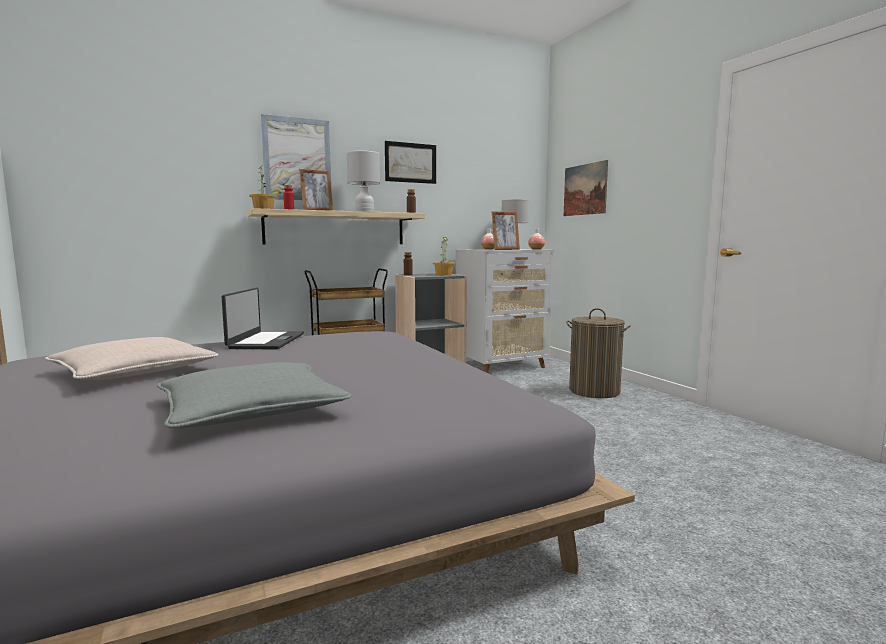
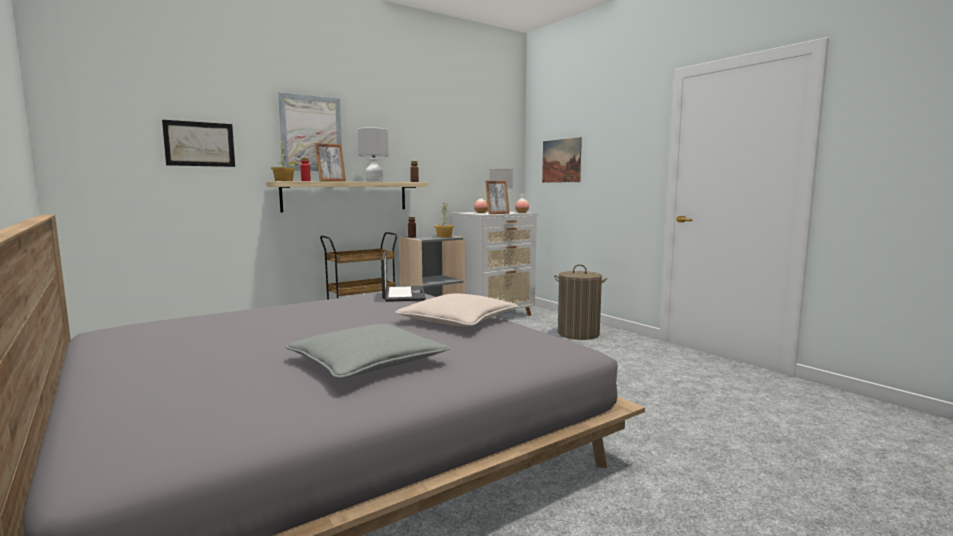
camera: 10 degrees left, 0 degrees up
beige pillow [45,337,219,380] -> beige pillow moved to [395,293,518,326]
laptop [221,287,304,349] -> laptop moved to [381,251,426,302]
picture [385,141,436,184] -> picture moved to [162,120,235,167]

